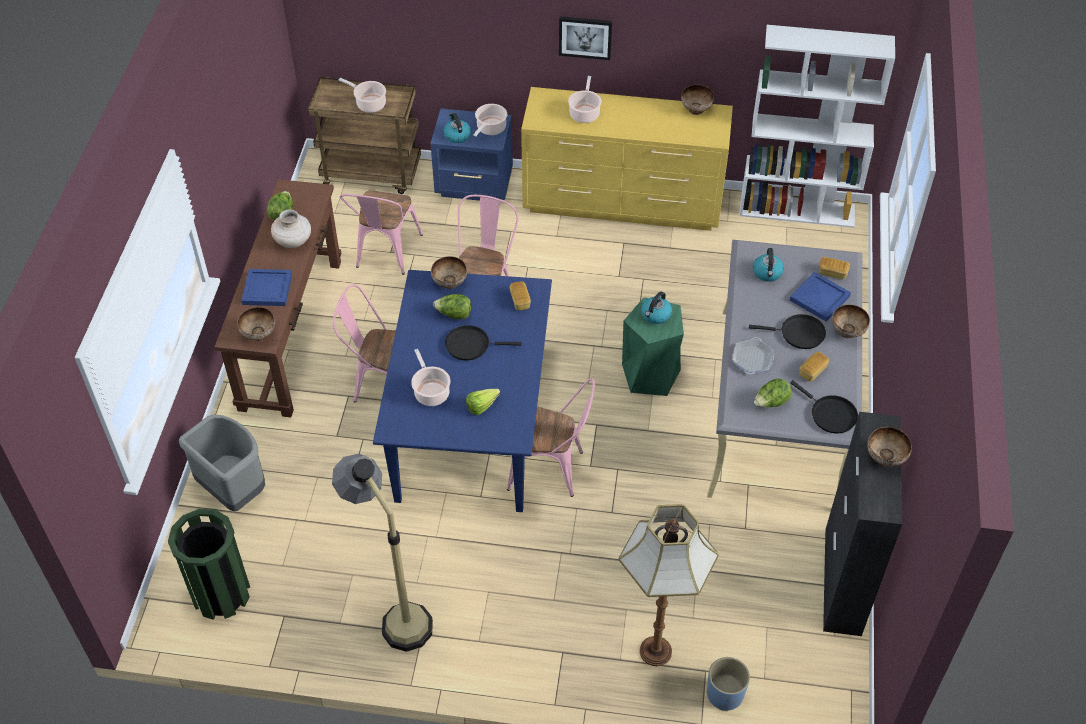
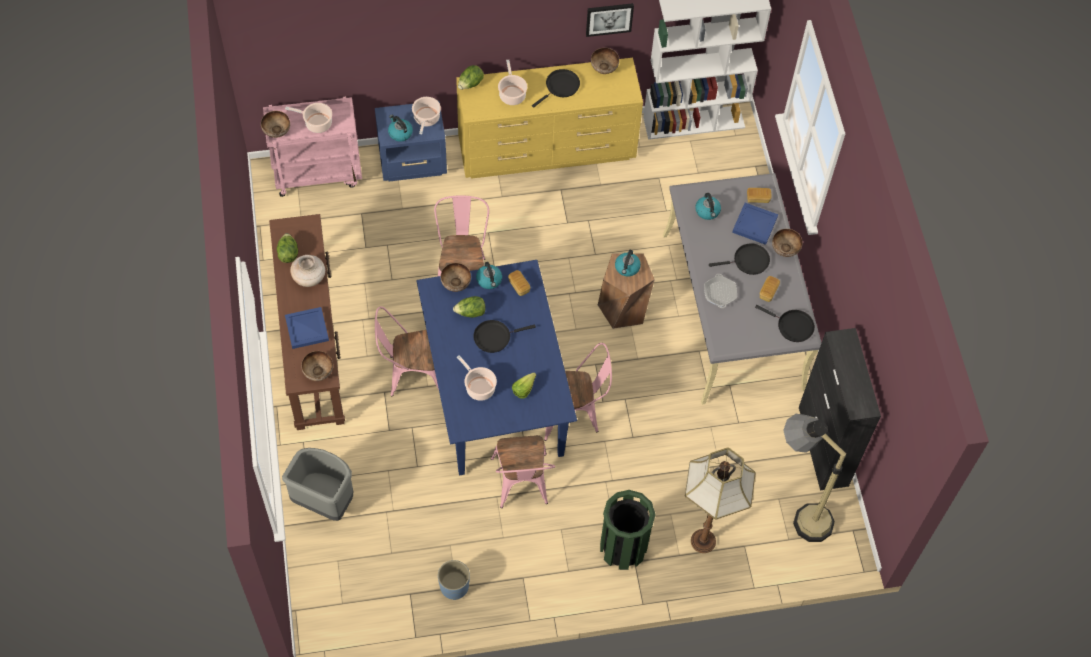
camera: 20 degrees left, 10 degrees up
green trash can [168,509,250,620] -> green trash can moved to [600,490,656,570]
brown cart [308,77,421,194] -> pink cart [263,96,362,197]
floor lamp [332,454,433,652] -> floor lamp moved to [783,414,846,542]
pink chair [339,190,423,275] -> pink chair moved to [491,435,555,508]
picture [559,16,612,60] -> picture moved to [586,3,634,37]
green stool [622,297,684,396] -> brown stool [598,254,655,329]
blue planter [707,657,750,711] -> blue planter moved to [438,560,470,600]
lettuce [754,379,792,408] -> lettuce moved to [458,65,484,89]
bowl [867,427,912,467] -> bowl moved to [261,111,290,138]
none -> kettle [476,262,502,289]
none -> black frying pan [532,69,580,108]

